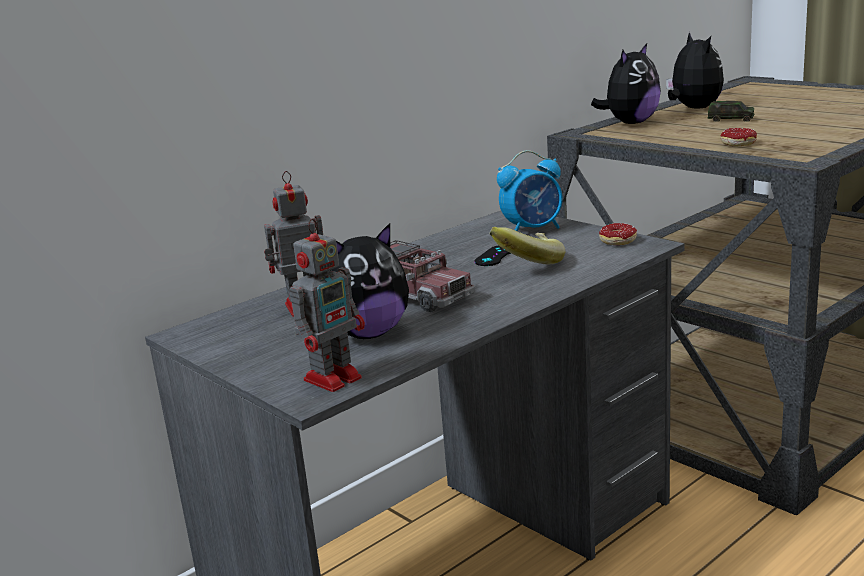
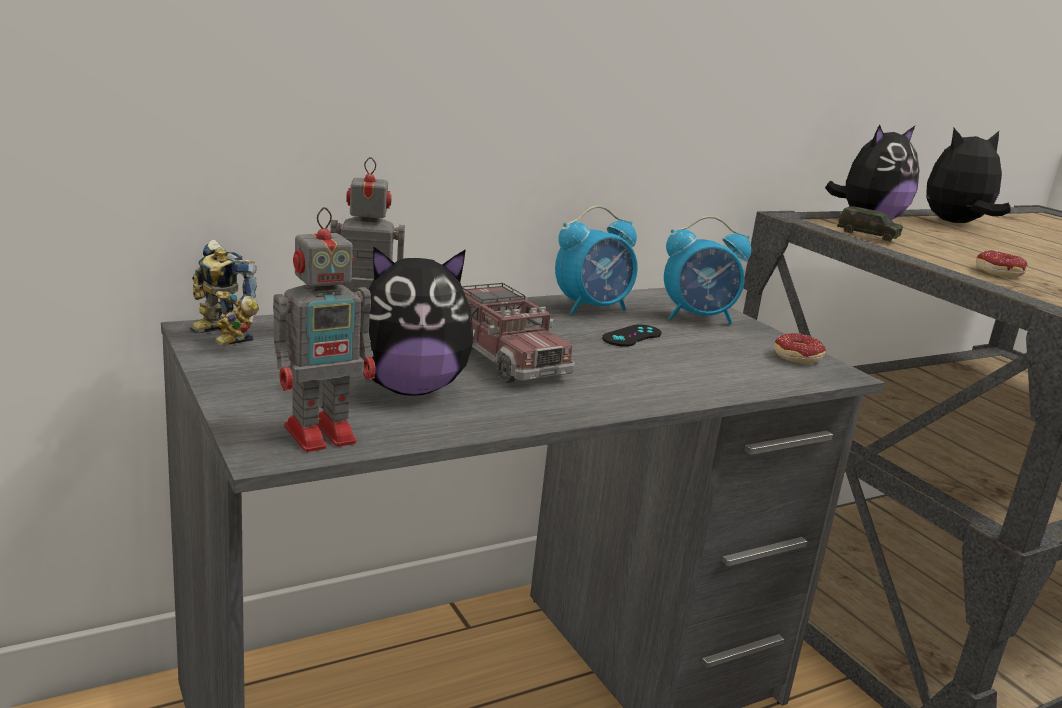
camera: 10 degrees right, 0 degrees up
banana [489,227,565,264] -> none
plush toy [666,32,724,109] -> plush toy turned 105 degrees counterclockwise [926,128,1011,223]
toy car [707,101,754,121] -> toy car moved to [837,206,903,242]
none -> toy robot [190,240,259,346]
none -> alarm clock [555,205,638,315]

